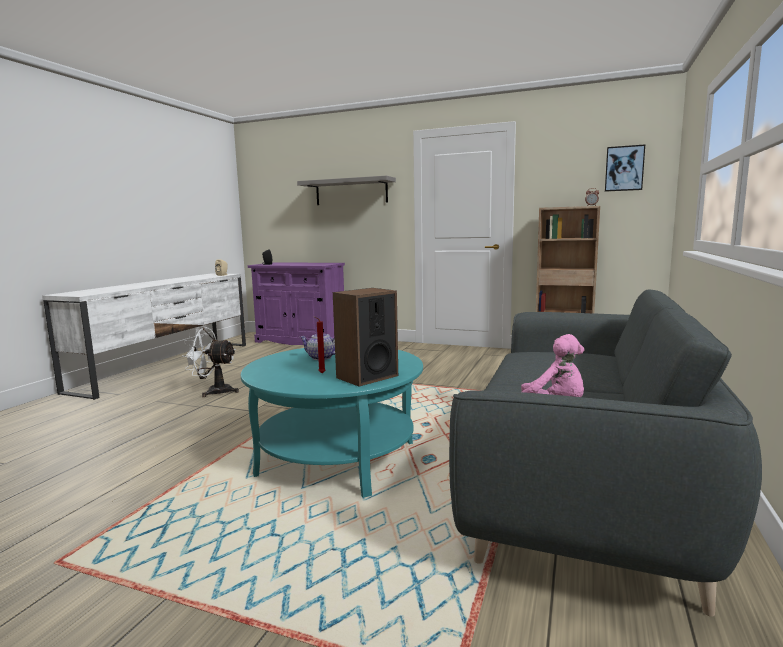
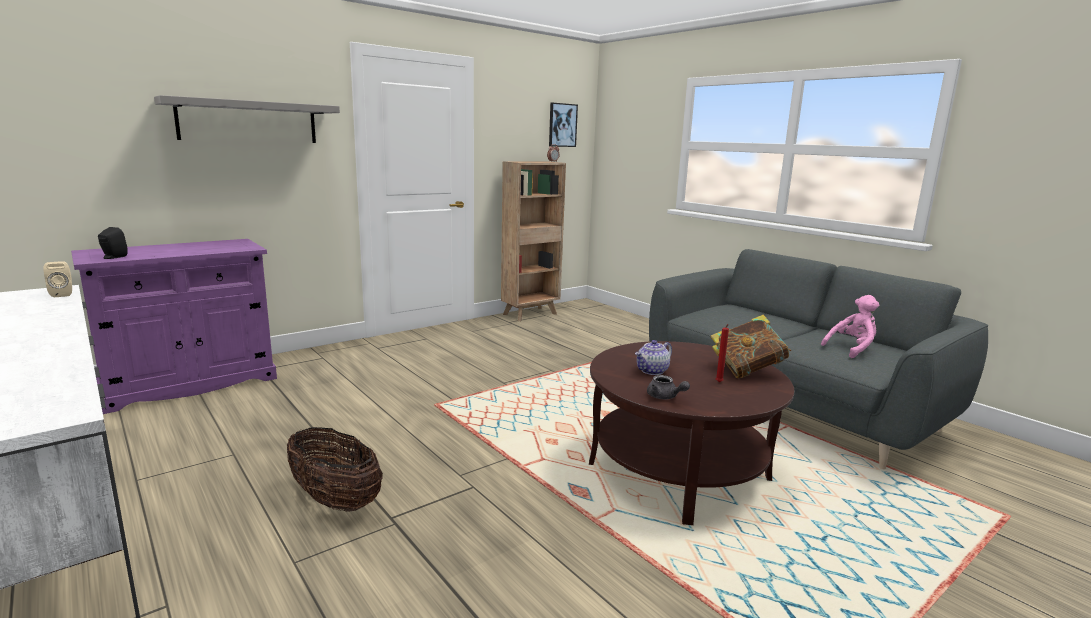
camera: 60 degrees left, 5 degrees up
white fan [182,327,239,397] -> basket [287,427,383,512]
turquoise coffee table [241,348,423,498] -> brown coffee table [589,341,794,525]
speaker [333,288,398,386] -> book [711,315,791,379]
none -> grey teapot [647,375,690,399]

